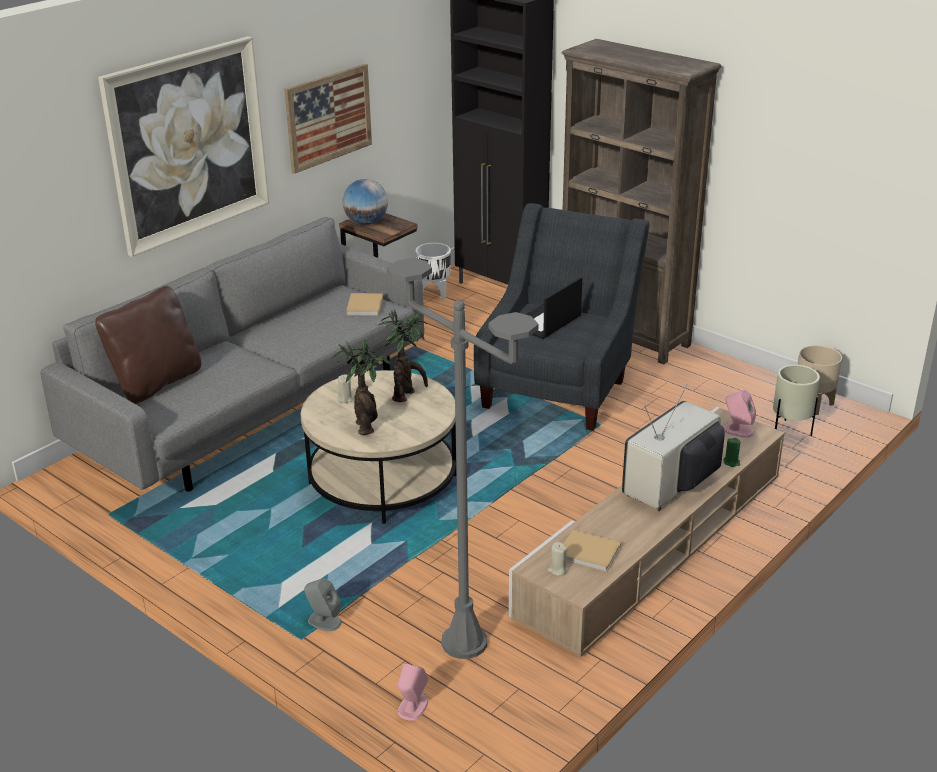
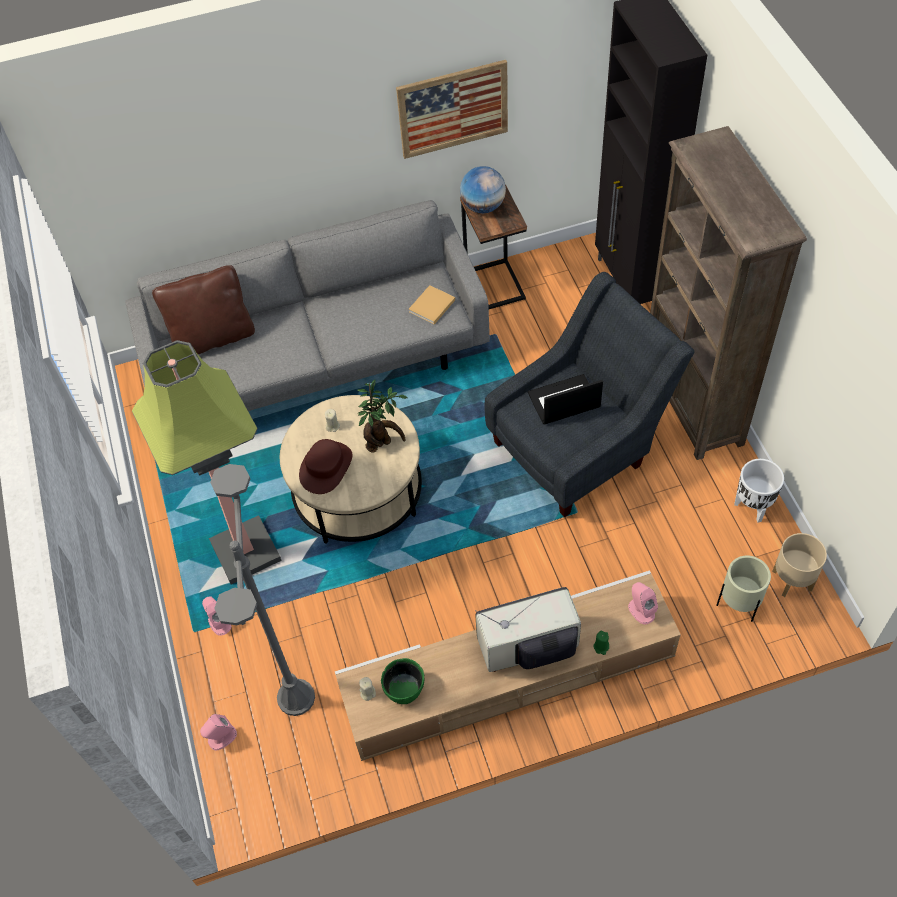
camera: 35 degrees right, 25 degrees up
picture [98,36,269,257] -> none
grey speaker [304,578,342,631] -> pink speaker [202,596,231,636]
potted plant [332,339,391,435] -> brown hat [299,439,353,494]
white planter [415,243,451,300] -> white planter moved to [734,459,784,523]
beige book [564,530,621,572] -> green bowl [381,658,424,704]
none -> floor lamp [132,340,282,584]

